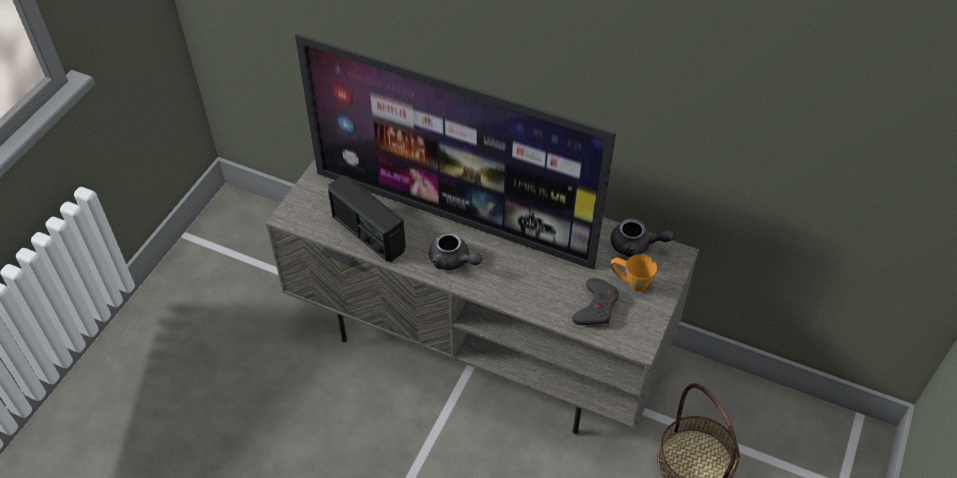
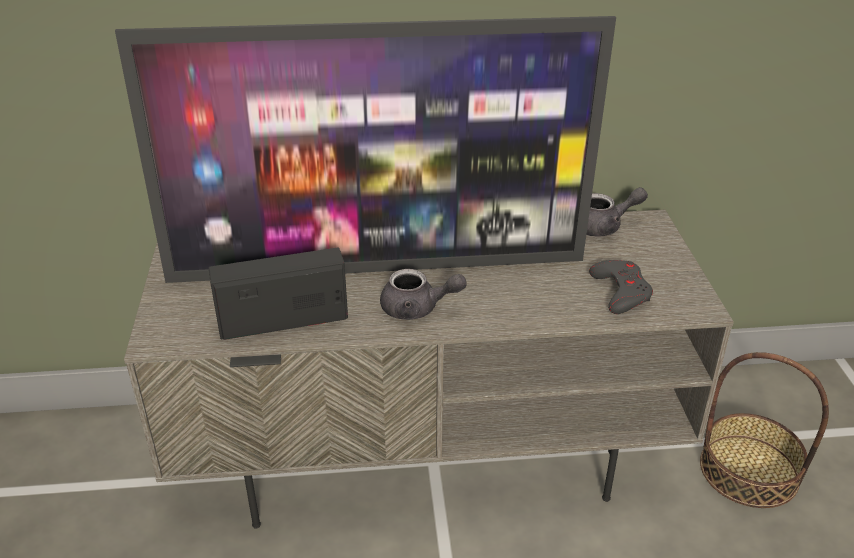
camera: 30 degrees left, 15 degrees down
radio [328,175,406,262] -> radio turned 150 degrees clockwise [209,247,348,340]
orange mug [611,254,657,292] -> none

